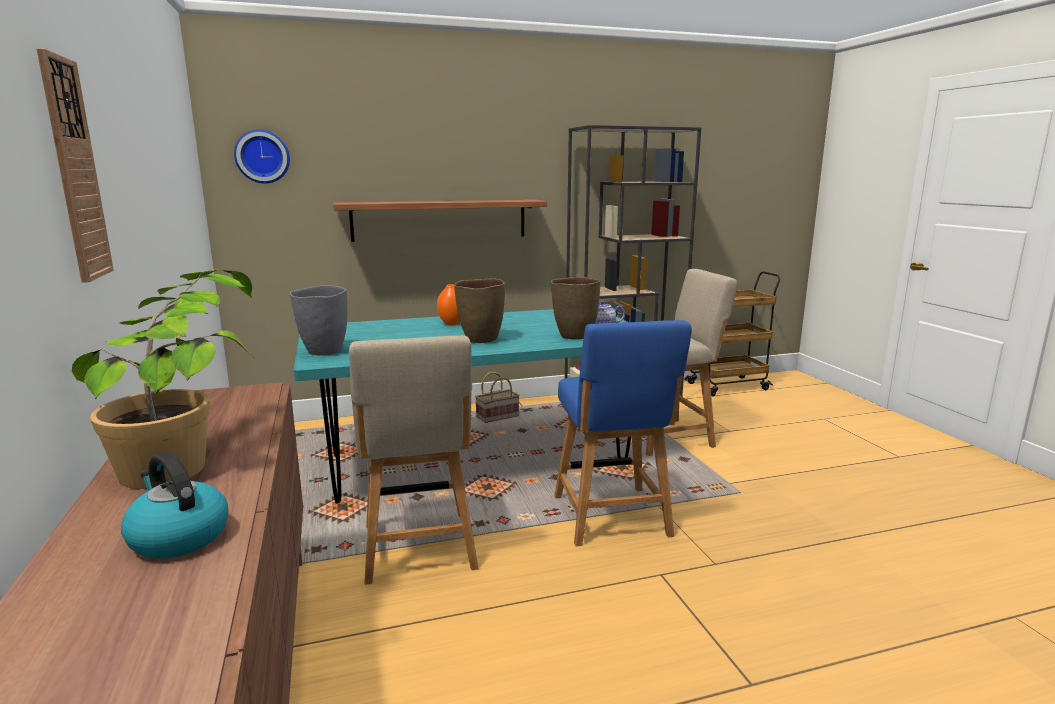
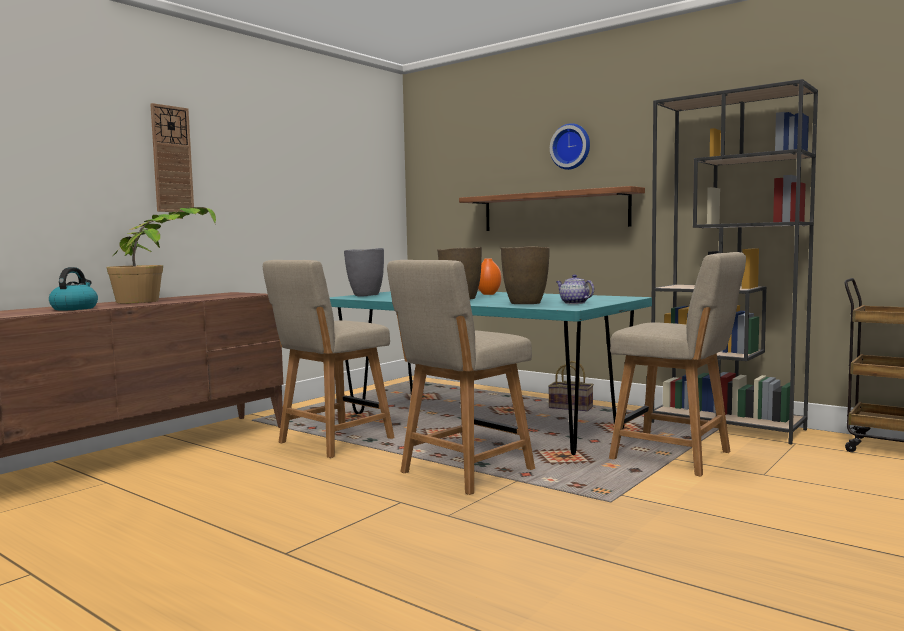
camera: 55 degrees right, 10 degrees down
wall clock [234,129,290,184] -> wall clock moved to [550,123,590,170]
blue chair [554,320,692,546] -> beige chair [387,260,535,495]

